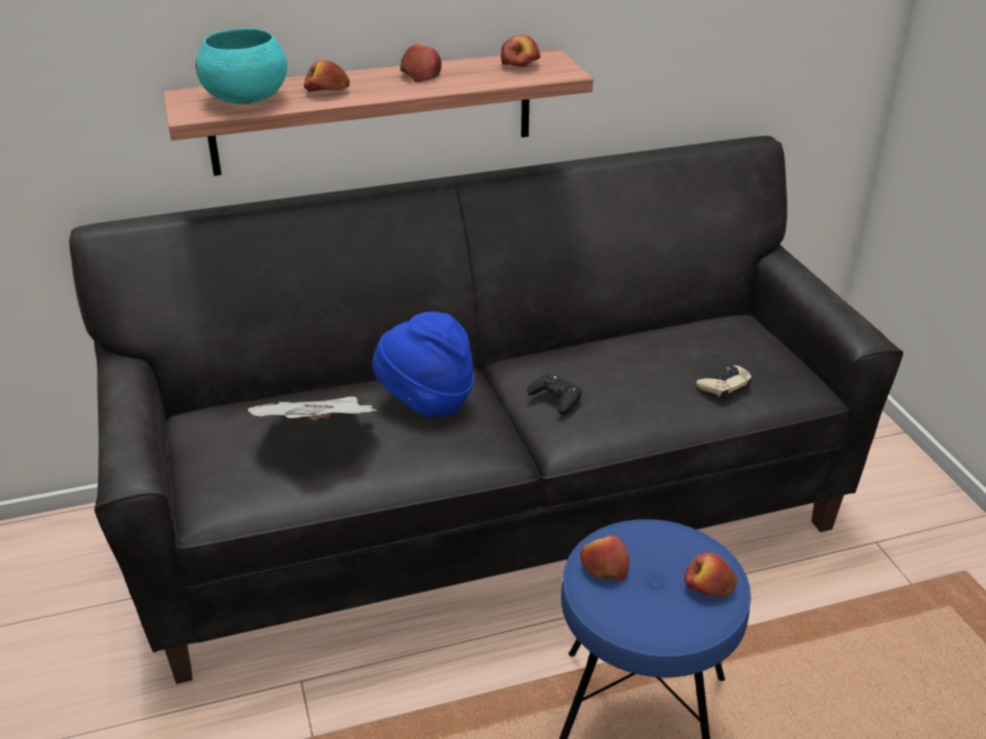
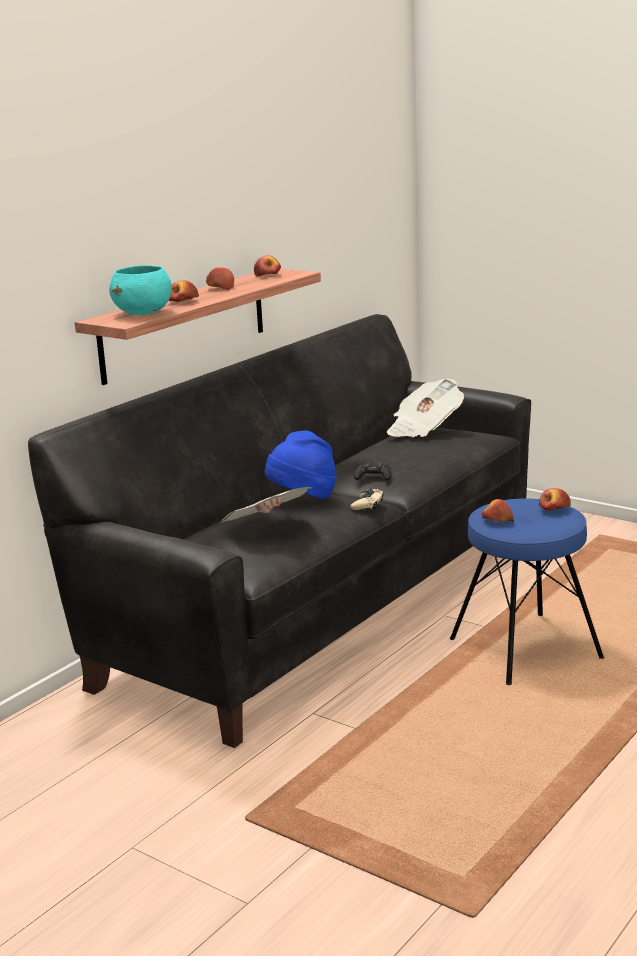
camera: 35 degrees left, 15 degrees down
beige game controller [696,365,752,400] -> beige game controller moved to [350,488,384,510]
none -> newspaper [387,379,464,437]

